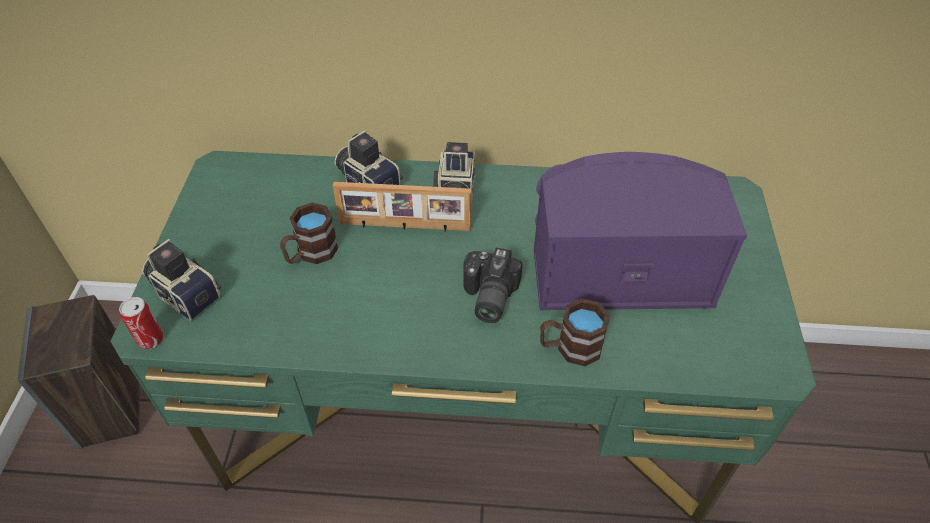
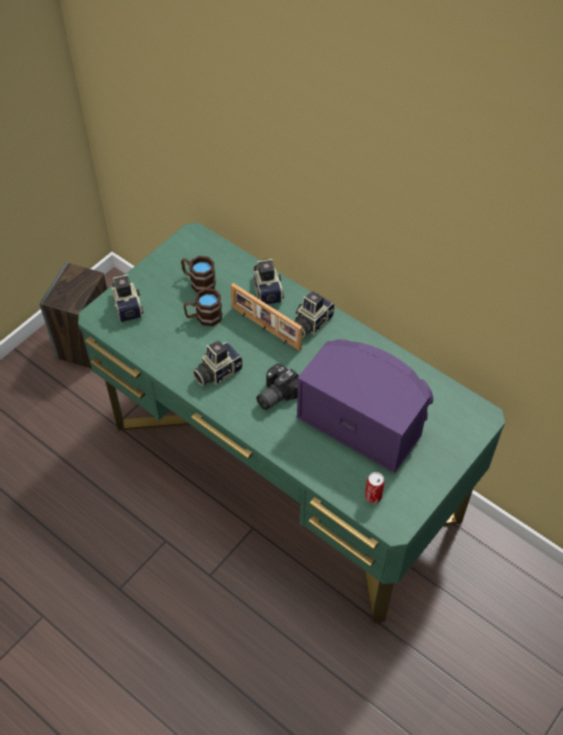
camera: 35 degrees right, 5 degrees up
can [119,297,163,349] -> can moved to [365,472,385,504]
brown mug [540,298,610,366] -> brown mug moved to [181,256,216,292]
none -> camera [193,340,243,386]

